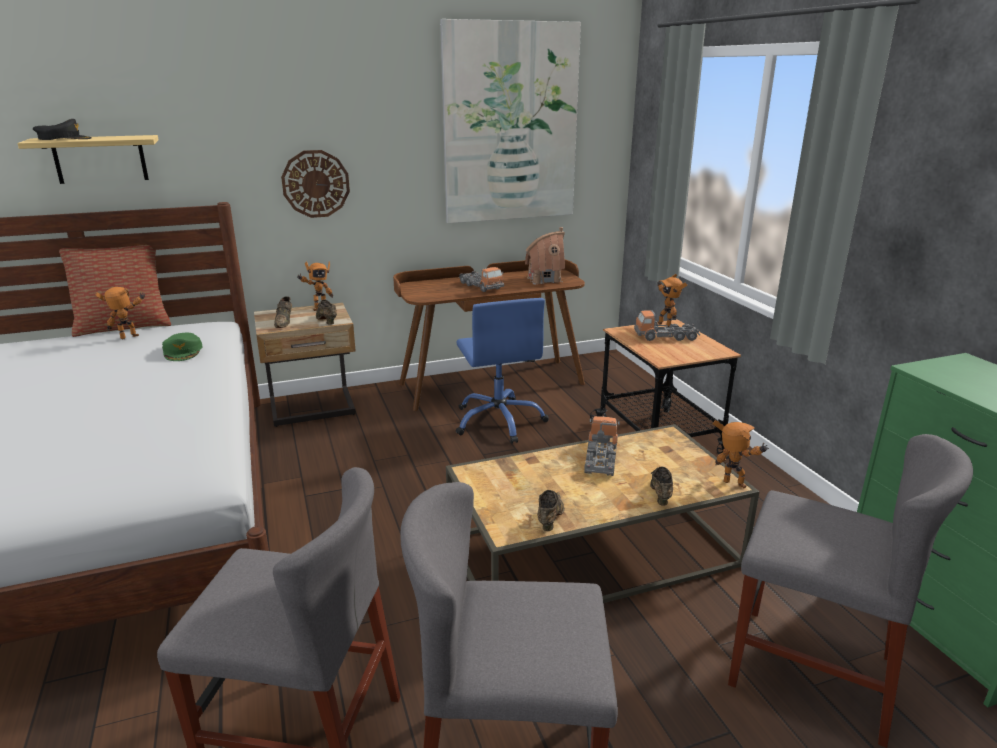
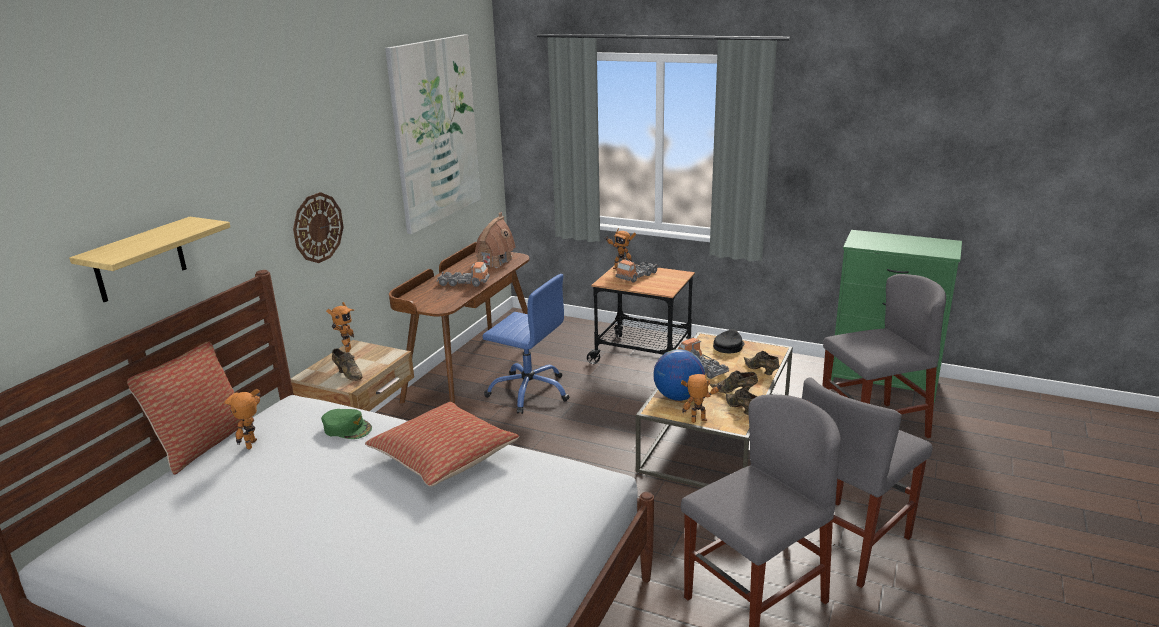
camera: 45 degrees left, 0 degrees up
black cap [33,119,91,140] -> black cap moved to [713,329,745,353]
brown shoe [316,299,337,325] -> brown shoe moved to [710,371,758,393]
toy robot [713,420,769,488] -> toy robot moved to [681,374,723,423]
none -> pillow [365,402,519,487]
none -> globe [654,349,705,401]

